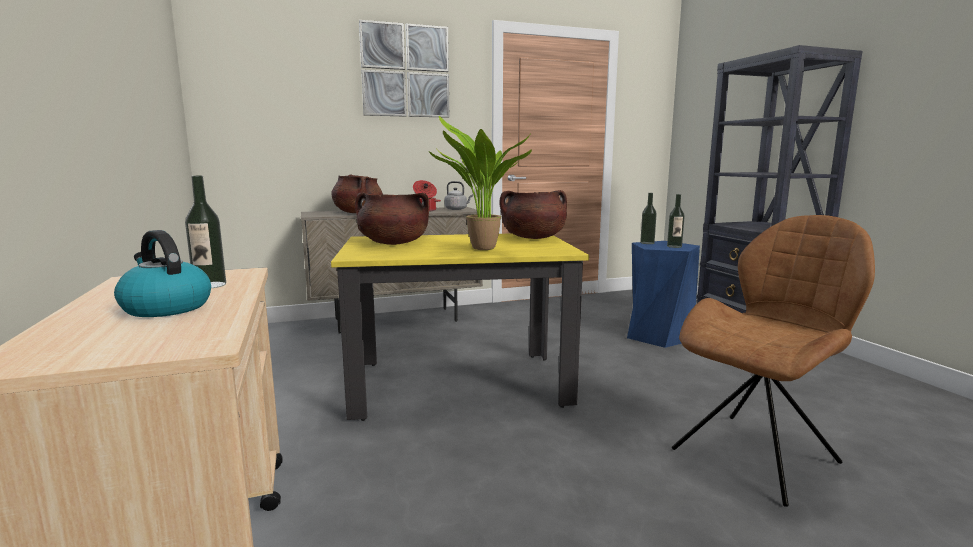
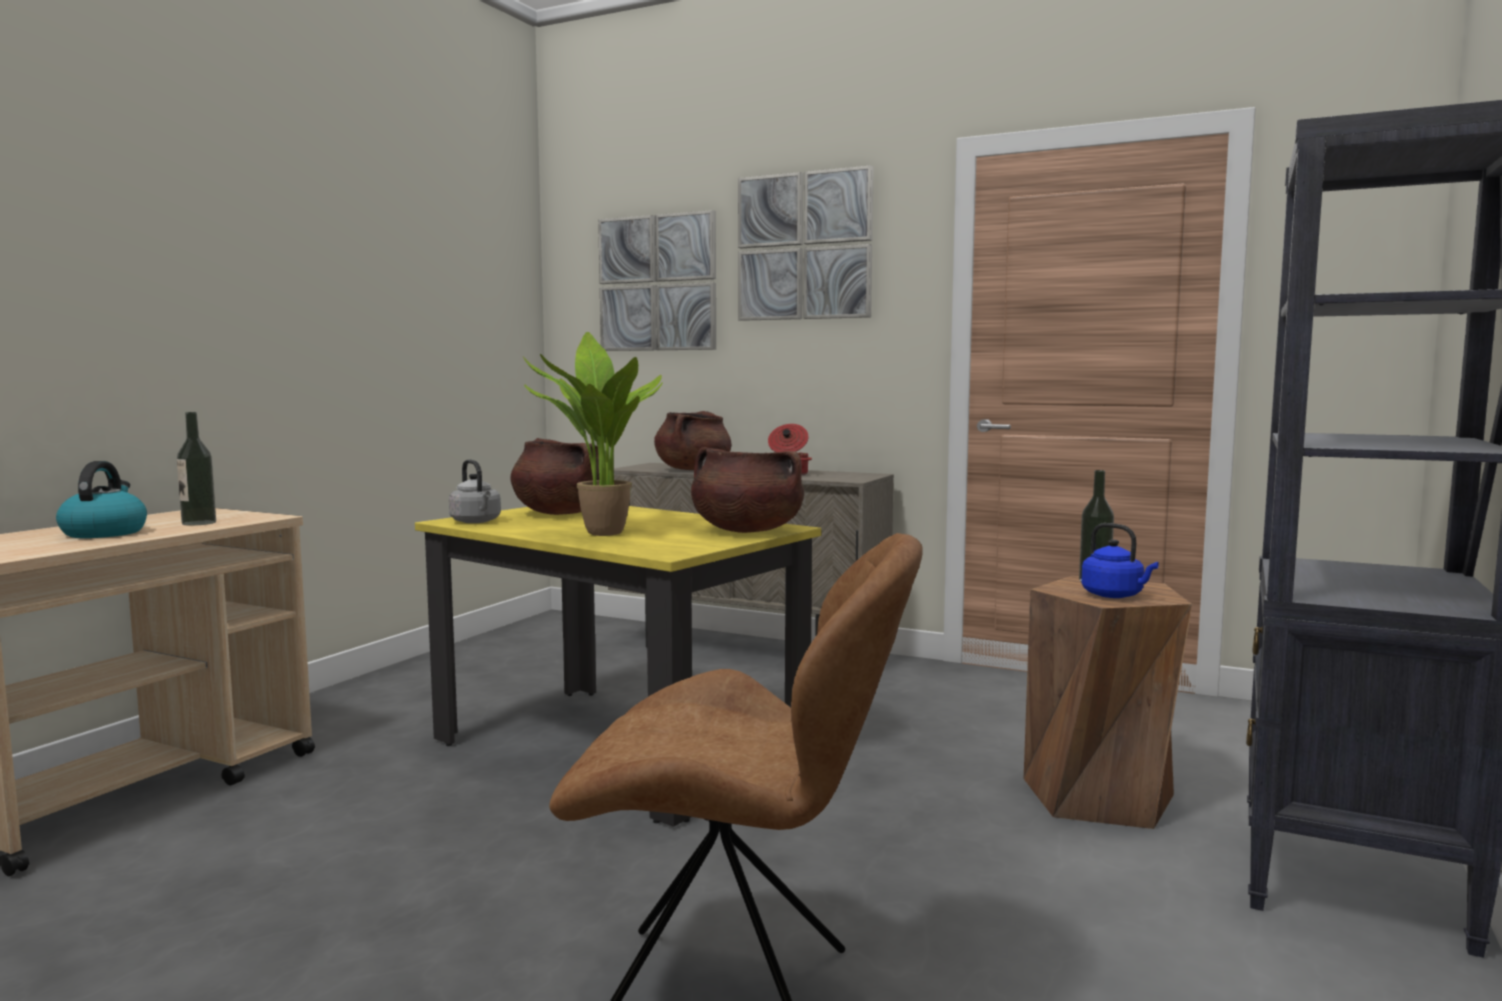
camera: 45 degrees right, 5 degrees down
grey kettle [444,181,473,210] -> grey kettle moved to [449,459,501,523]
blue stool [627,241,700,348] -> brown stool [1024,576,1192,829]
bottle [667,194,685,248] -> blue kettle [1081,523,1159,598]
none -> picture [598,210,716,351]

